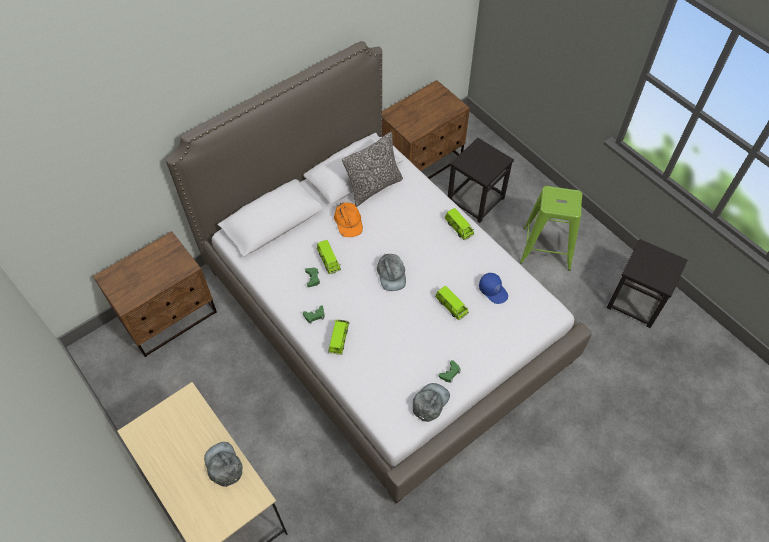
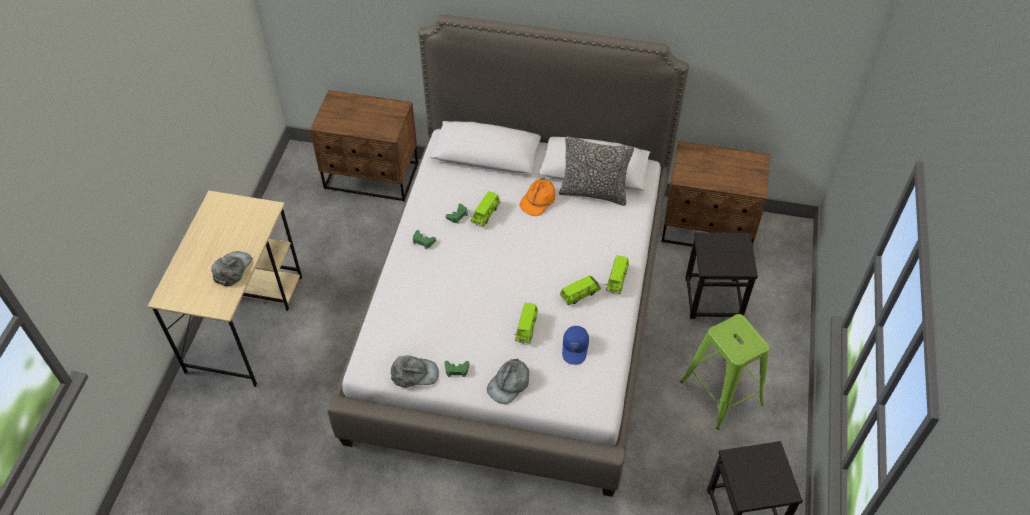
camera: 50 degrees right, 5 degrees down
green toy car [328,319,349,355] -> green toy car moved to [560,276,601,305]
grey cap [377,254,406,291] -> grey cap moved to [487,359,529,404]

